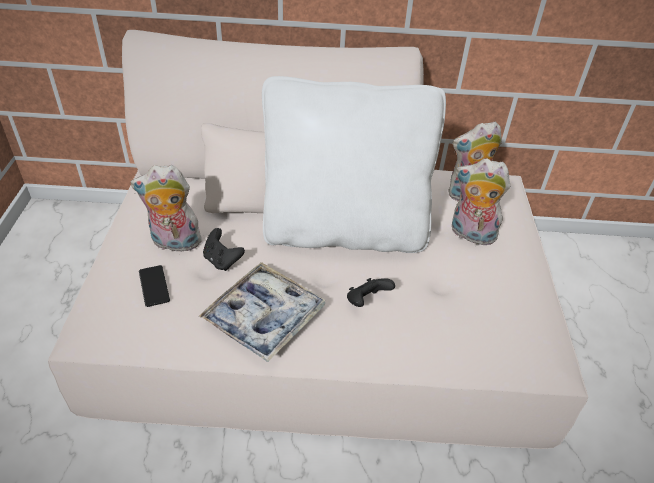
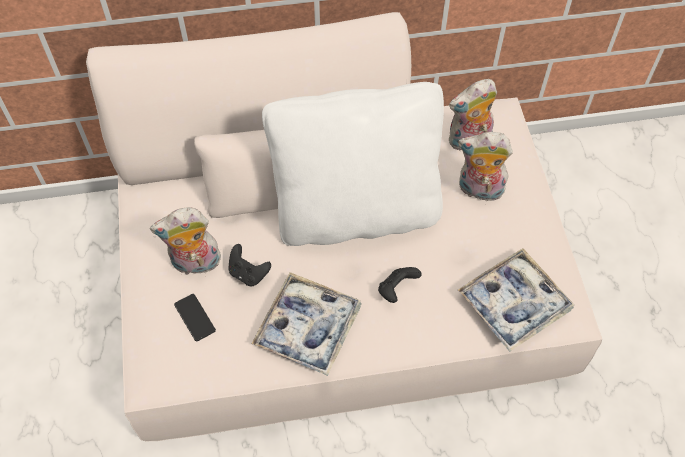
camera: 10 degrees left, 15 degrees up
none -> tray [458,248,574,352]

